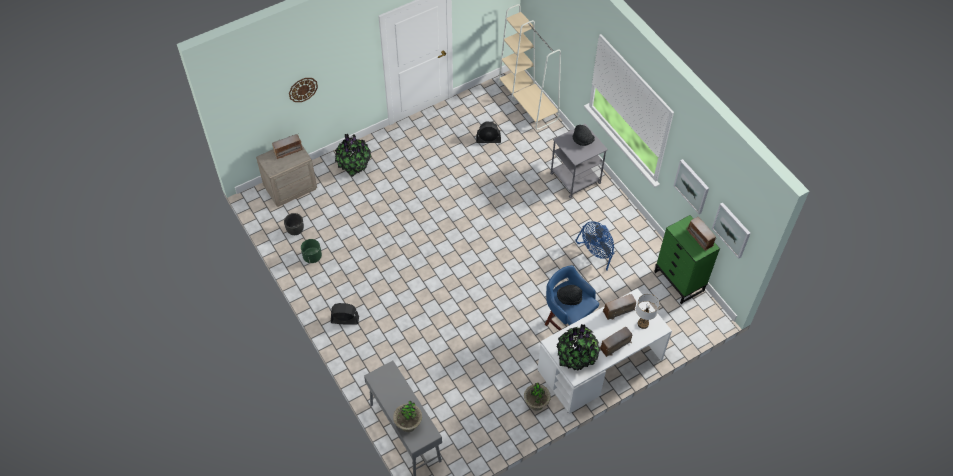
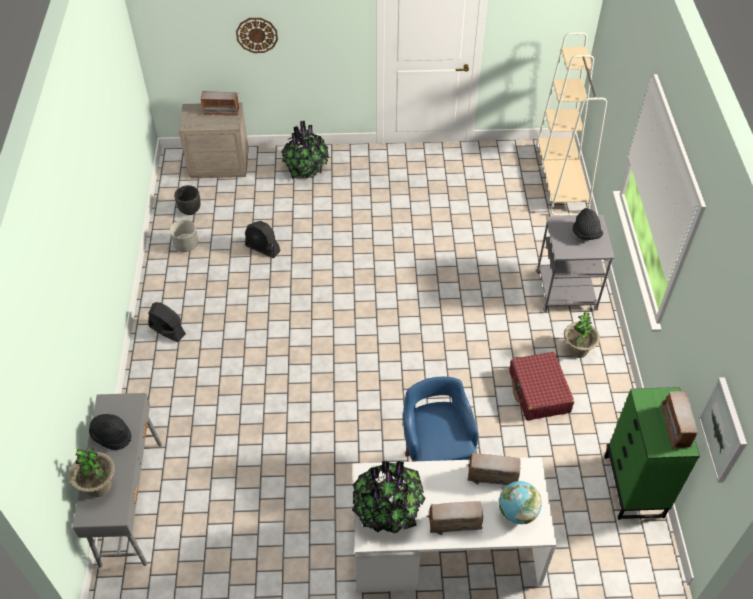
camera: 30 degrees right, 5 degrees down
green planter [301,239,322,263] -> grey planter [170,220,199,252]
black fan [476,122,501,143] -> black fan moved to [245,221,281,258]
potted plant [524,383,551,411] -> potted plant moved to [564,312,600,358]
black hat [557,285,582,305] -> black hat moved to [89,414,131,450]
blue fan [576,221,615,270] -> red suitcase [509,352,574,420]
table lamp [636,294,660,329] -> globe [499,481,542,524]
picture [673,159,709,214] -> none

